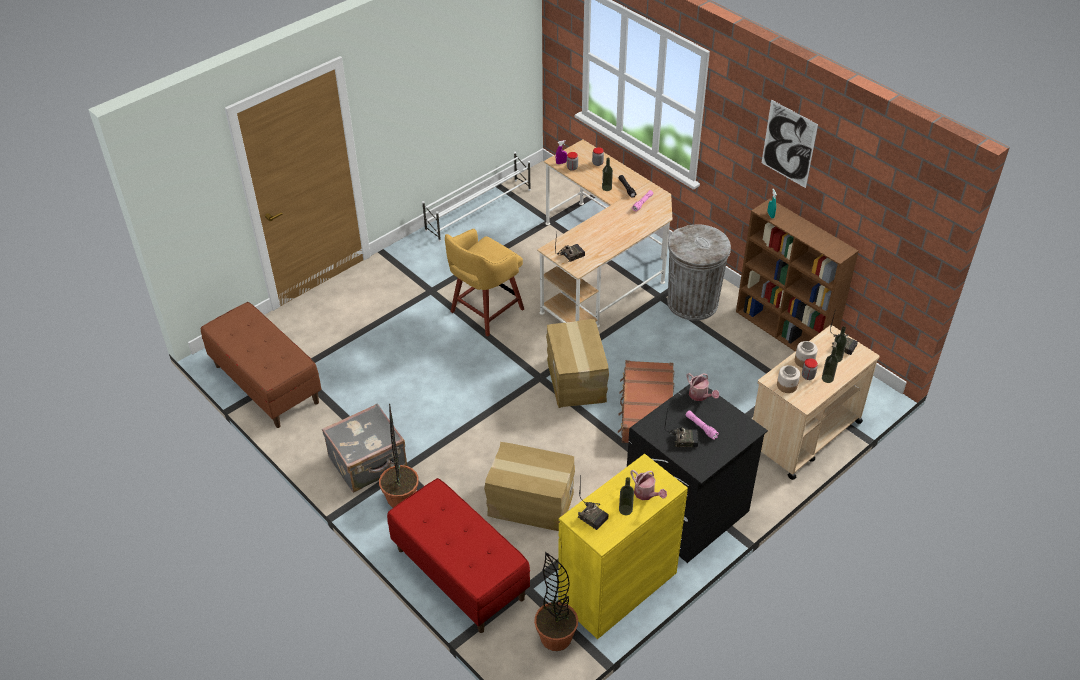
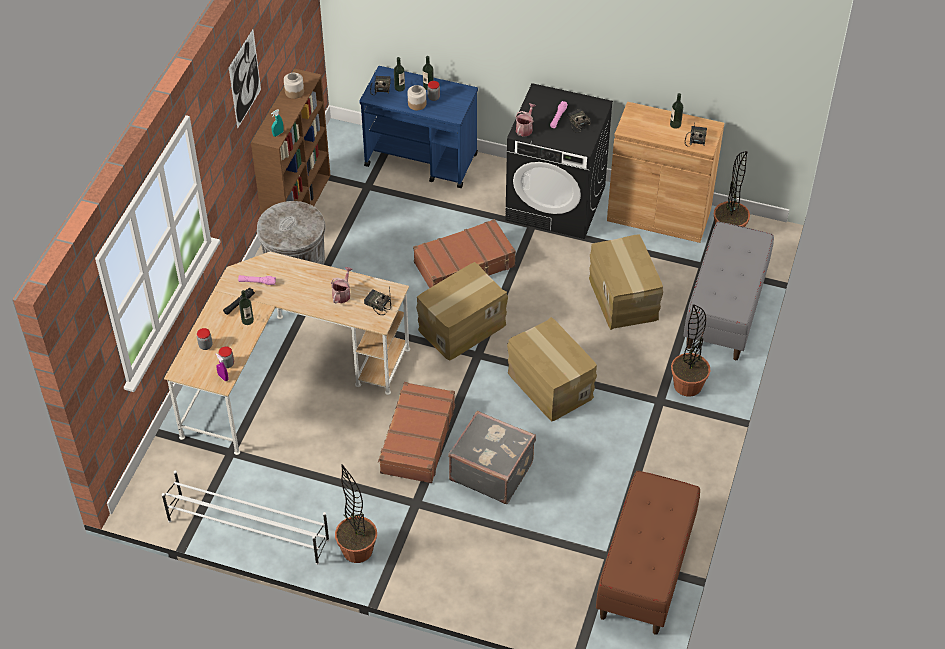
camera: 120 degrees left, 5 degrees up
grey suitcase [322,403,407,493] -> grey suitcase moved to [448,411,536,504]
red bench [387,478,530,633] -> grey bench [683,222,774,360]
yellow stool [445,229,524,337] -> brown suitcase [378,382,455,483]
yellow cabinet [558,454,688,639] -> brown cabinet [607,102,724,243]
watering can [631,470,667,500] -> watering can moved to [331,267,352,303]
beige cart [753,325,880,480] -> blue cart [359,66,478,188]
jar [777,365,800,393] -> jar moved to [284,73,304,99]
none -> potted plant [335,464,377,563]
none -> cardboard box [507,317,597,421]

